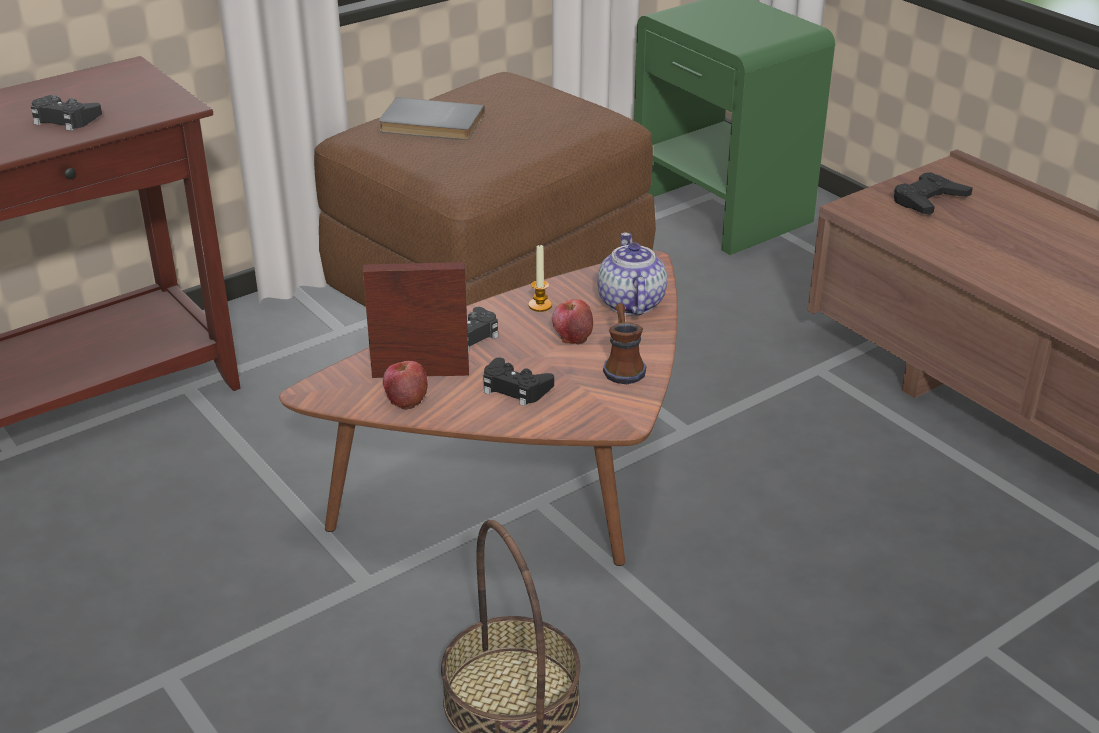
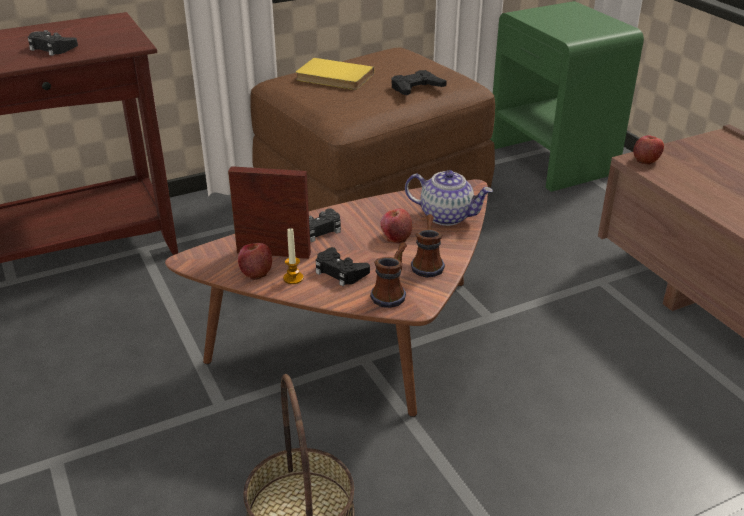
camera: 10 degrees right, 0 degrees up
grey book [379,97,485,140] -> yellow book [296,58,374,90]
candle [528,245,552,312] -> candle moved to [283,228,304,284]
teapot [597,233,667,315] -> teapot turned 105 degrees clockwise [405,170,493,226]
black game controller [894,172,973,215] -> black game controller moved to [392,70,447,95]
none -> mug [370,242,407,308]
none -> apple [633,135,664,165]

